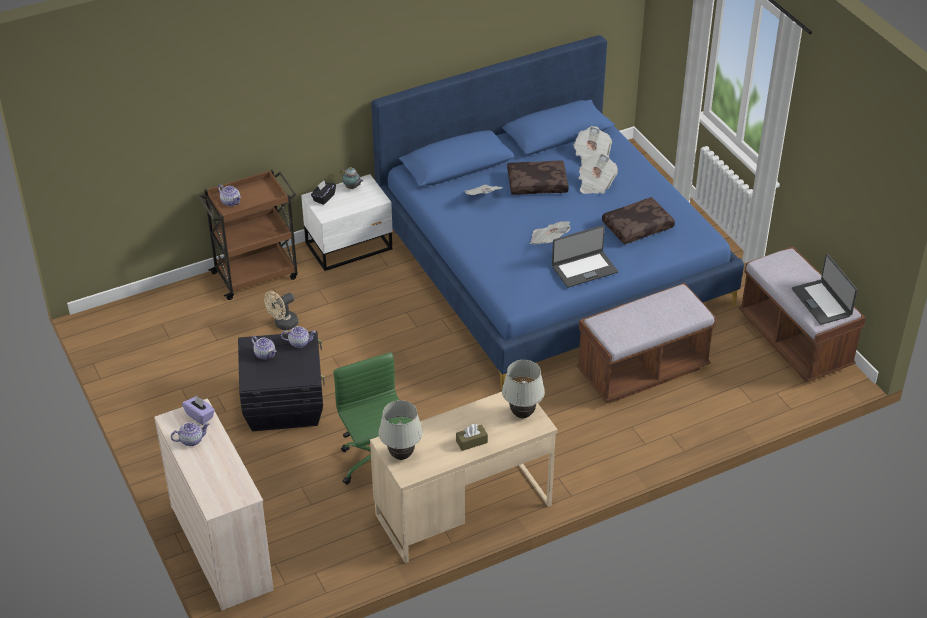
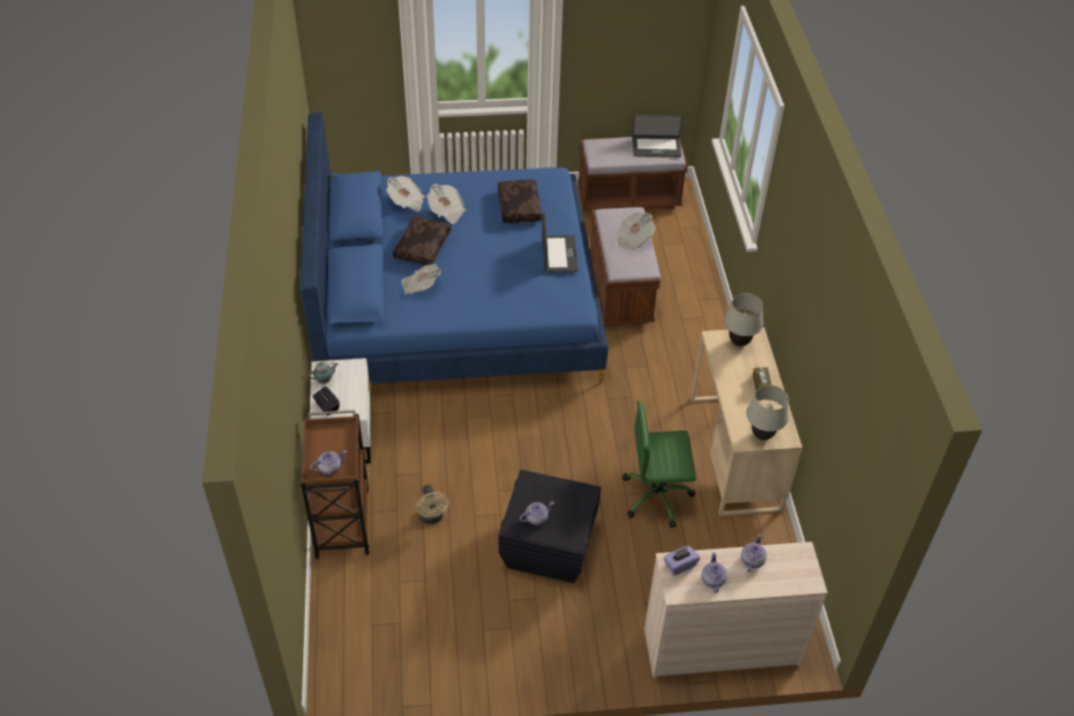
camera: 70 degrees left, 5 degrees up
teapot [281,326,316,348] -> teapot moved to [741,534,767,572]
newspaper [530,221,571,244] -> newspaper moved to [614,212,655,251]

